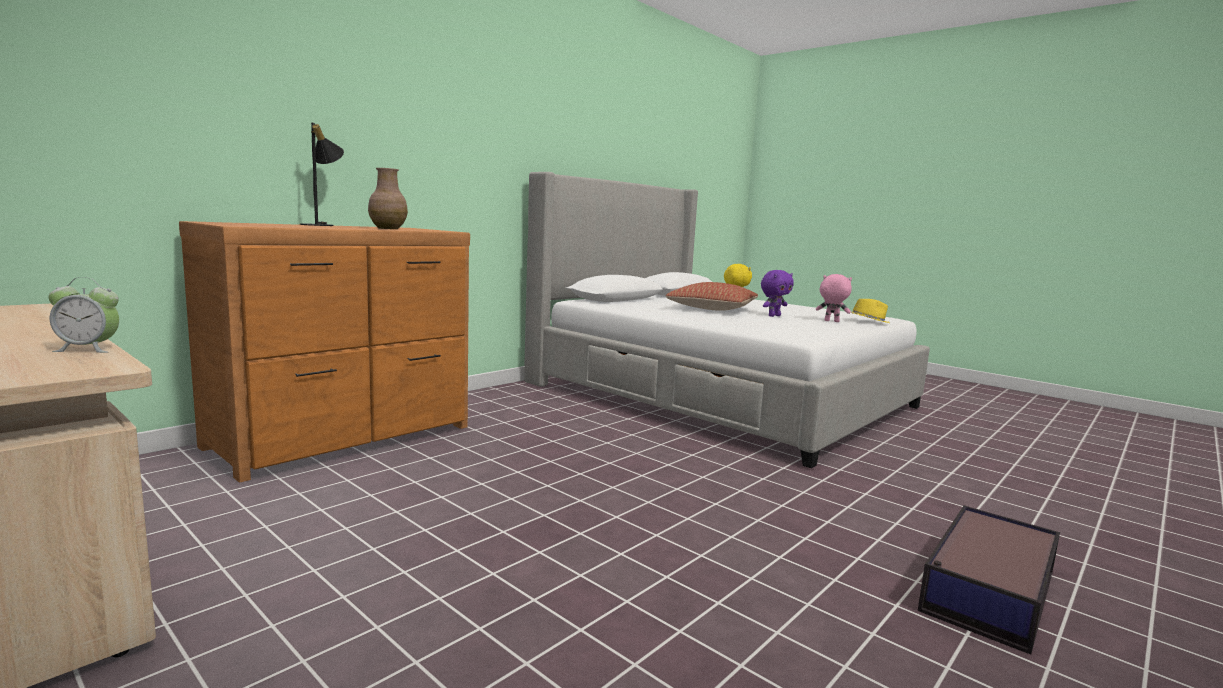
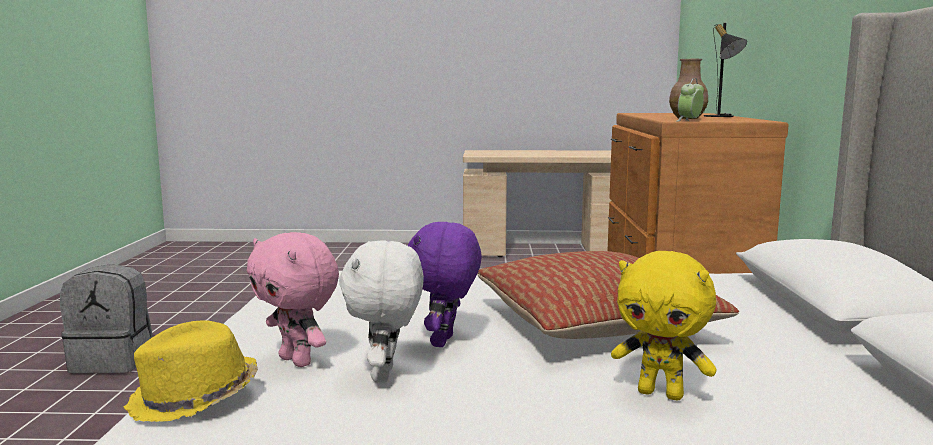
camera: 140 degrees right, 0 degrees up
alarm clock [49,277,119,353] -> alarm clock moved to [677,78,704,121]
pink plush toy [816,274,852,322] -> pink plush toy turned 60 degrees clockwise [247,232,339,367]
storage box [918,506,1060,655] -> grey backpack [60,264,153,373]
none -> white plush toy [339,240,424,383]

